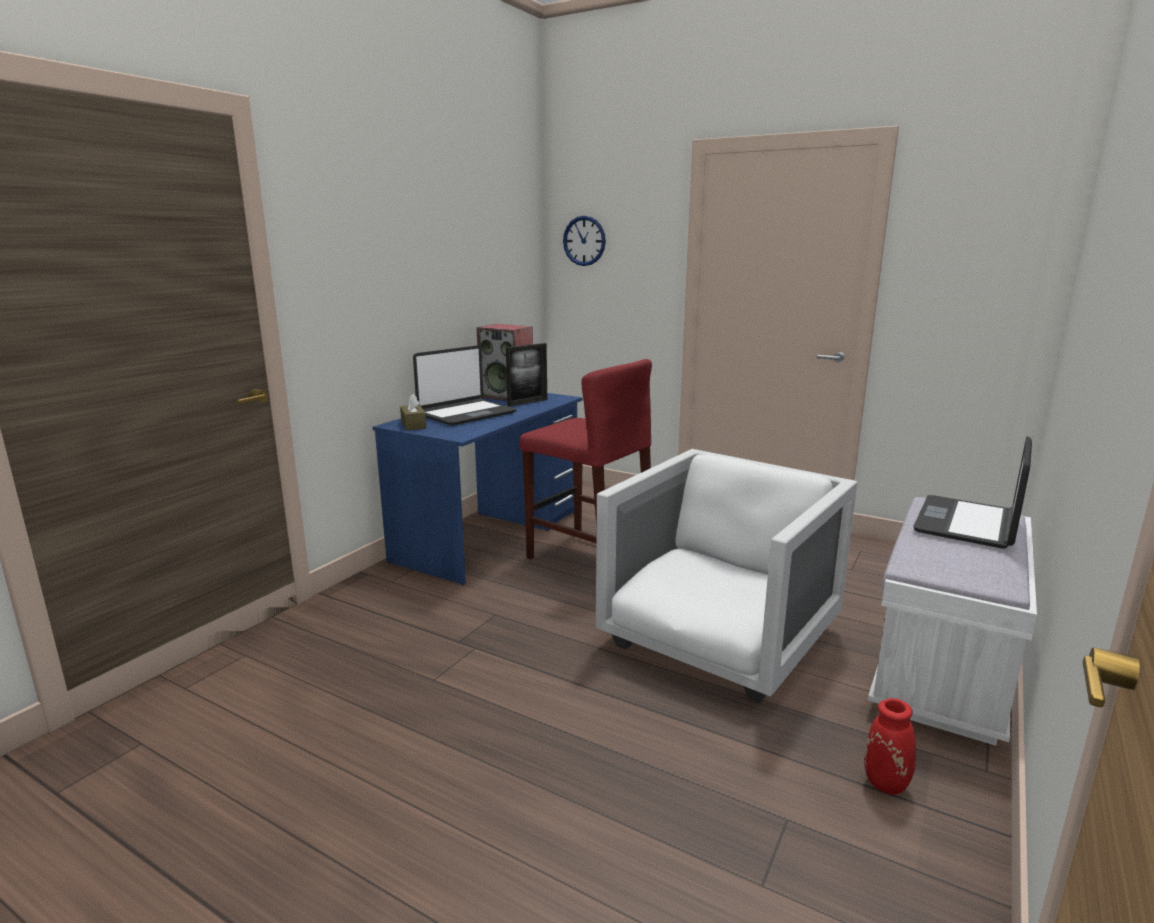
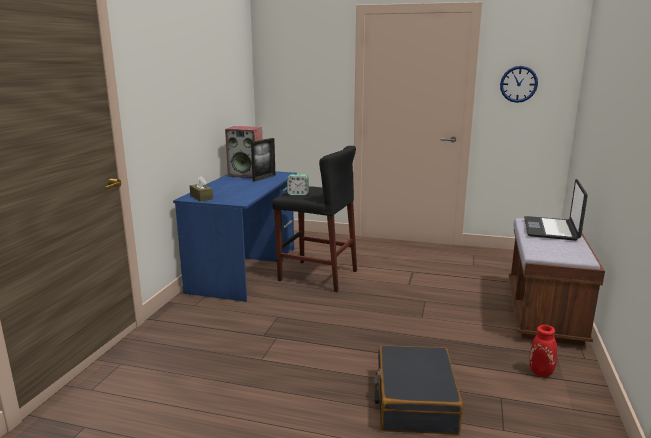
camera: 15 degrees left, 0 degrees up
laptop [413,345,517,426] -> none
red stool [519,359,652,560] -> black stool [272,146,357,292]
wall clock [563,216,606,266] -> wall clock moved to [500,66,538,103]
white armchair [596,449,857,703] -> none
white bench [868,497,1037,746] -> brown bench [508,218,605,346]
none -> alarm clock [287,174,309,195]
none -> black suitcase [374,345,463,435]

